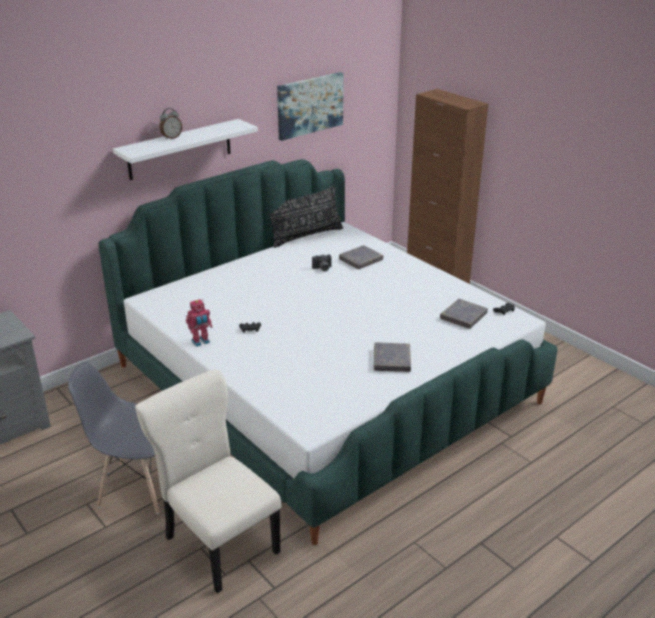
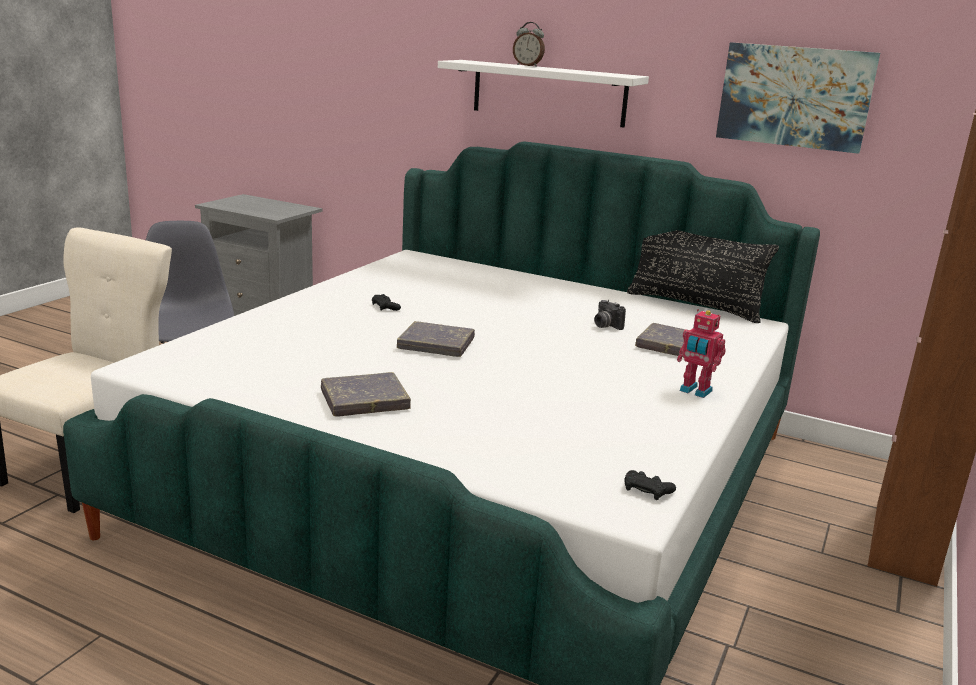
camera: 65 degrees right, 10 degrees down
toy robot [186,299,212,347] -> toy robot moved to [677,309,726,398]
grey book [440,299,488,329] -> grey book moved to [397,321,475,357]

